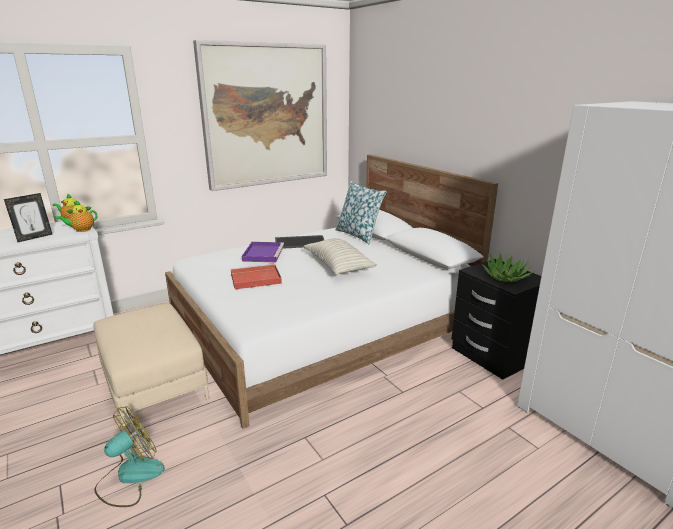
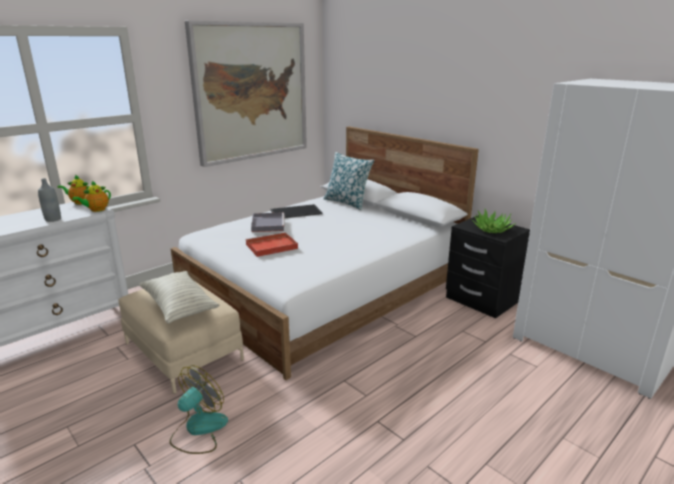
camera: 10 degrees left, 0 degrees up
picture frame [4,193,52,242] -> grey bottle [38,178,61,222]
purple tray [242,242,284,262] -> grey tray [251,212,285,232]
pillow [304,238,377,275] -> pillow moved to [139,271,220,324]

